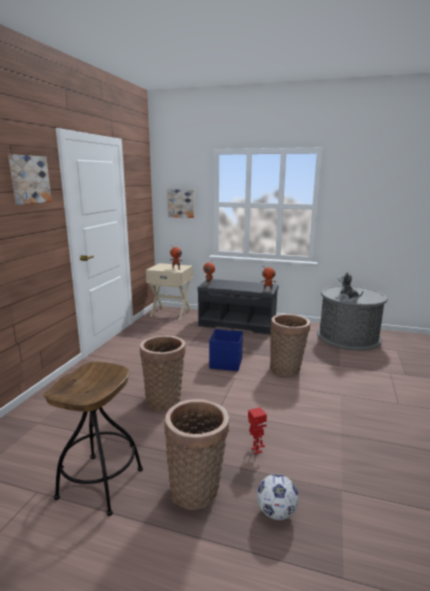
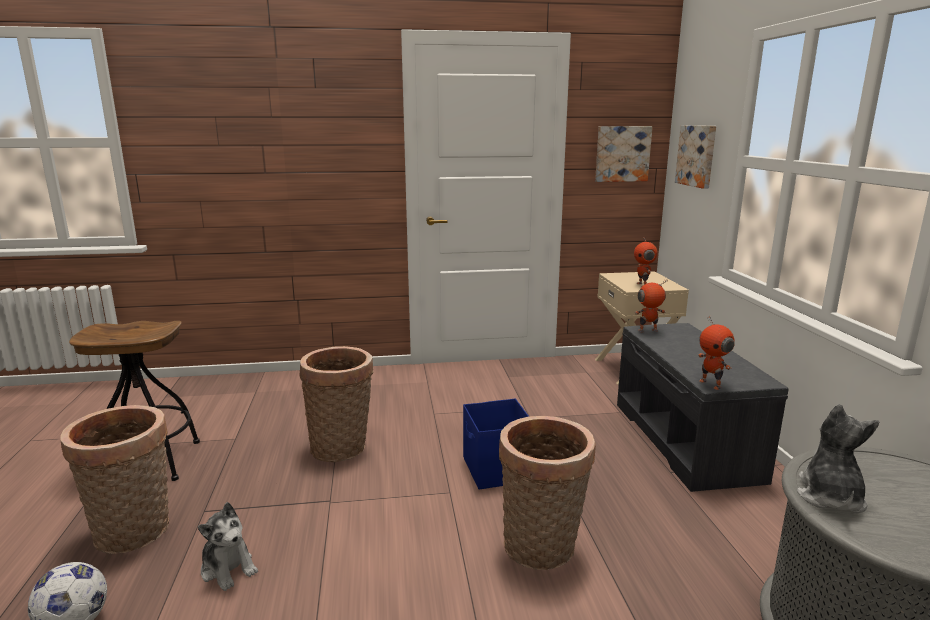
camera: 65 degrees right, 0 degrees up
picture [8,154,52,205] -> picture moved to [595,126,653,182]
toy robot [248,407,267,454] -> plush toy [198,502,258,591]

